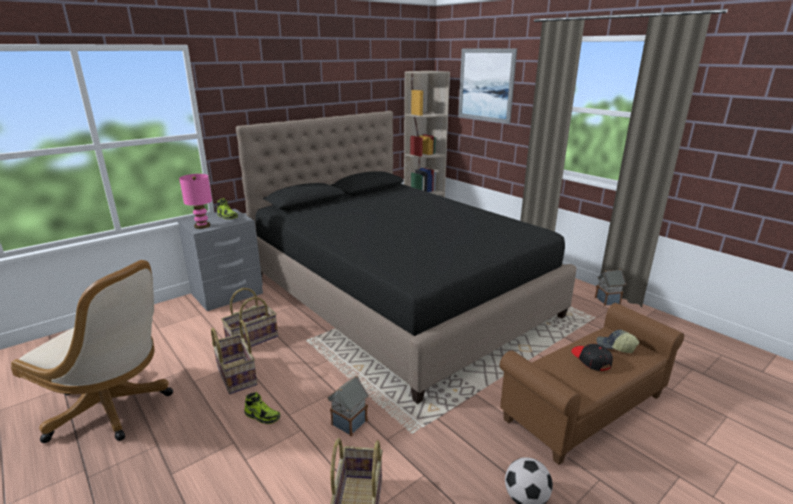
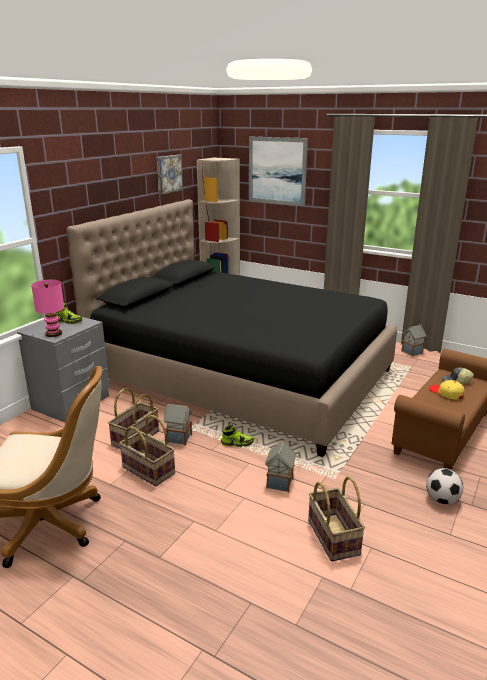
camera: 20 degrees left, 0 degrees up
shoe [244,392,280,424] -> shoe moved to [221,424,254,447]
black cap [571,344,613,371] -> yellow cap [429,380,464,399]
none -> picture [157,155,183,194]
none -> toy house [164,403,192,446]

